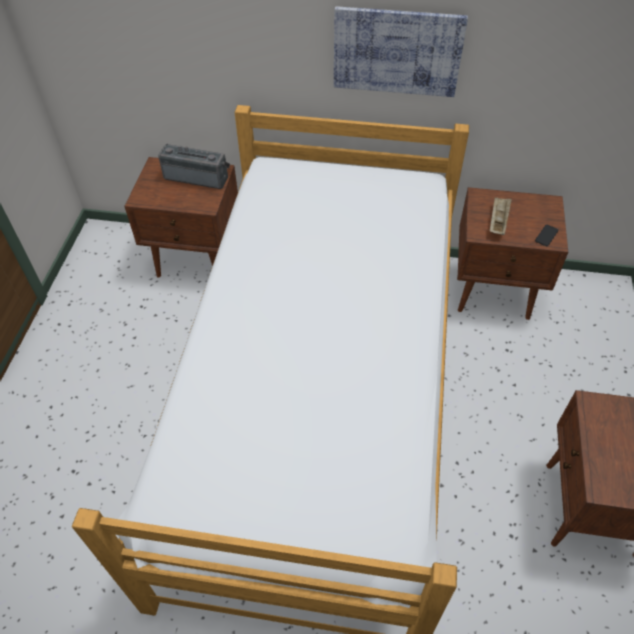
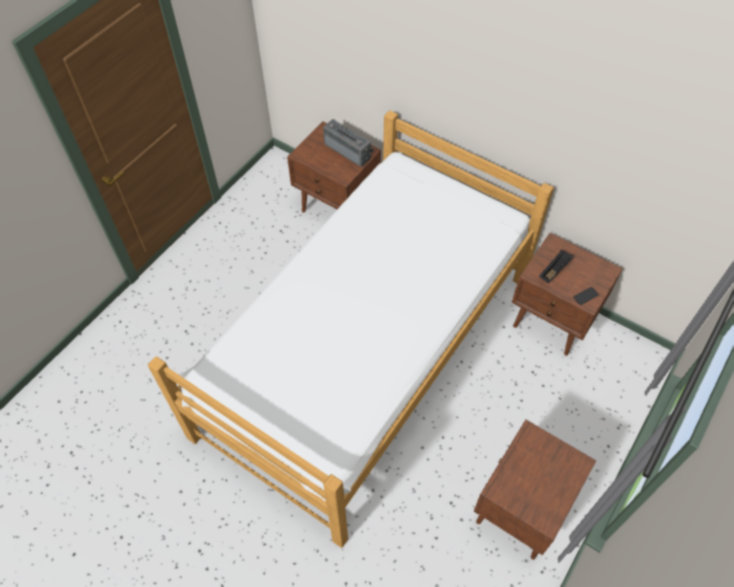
camera: 25 degrees right, 5 degrees up
picture [334,6,468,97] -> none
beige tray [490,197,512,235] -> black tray [539,250,574,283]

